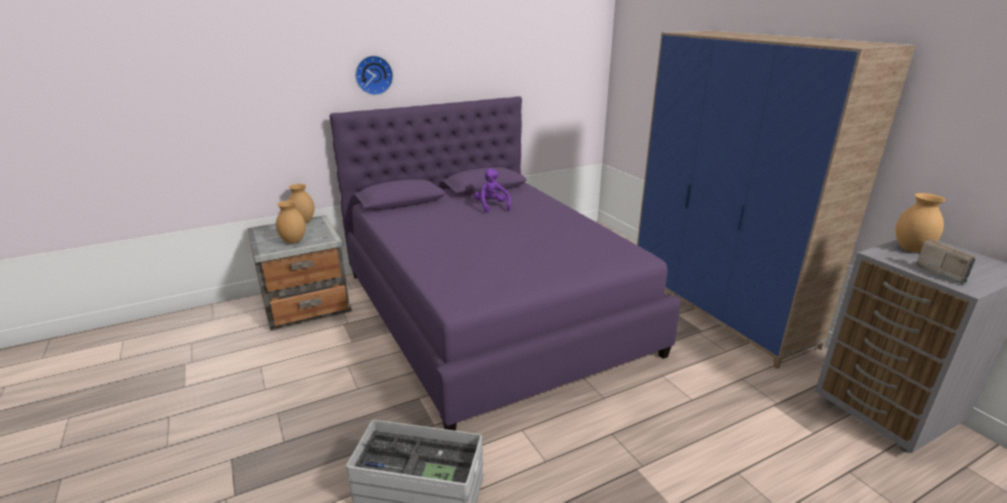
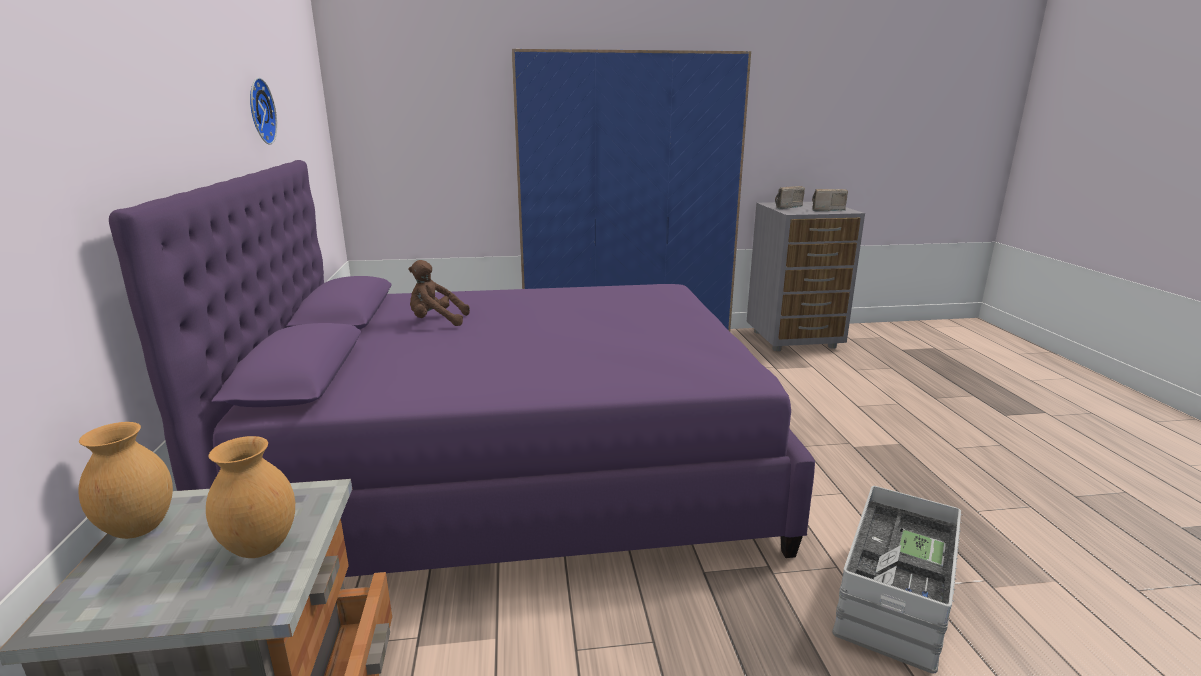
camera: 70 degrees left, 5 degrees down
wall clock [355,55,393,95] -> wall clock moved to [250,78,277,145]
purple plush toy [474,168,511,213] -> brown plush toy [408,260,470,326]
brown vase [895,193,946,252] -> radio [775,186,805,209]

